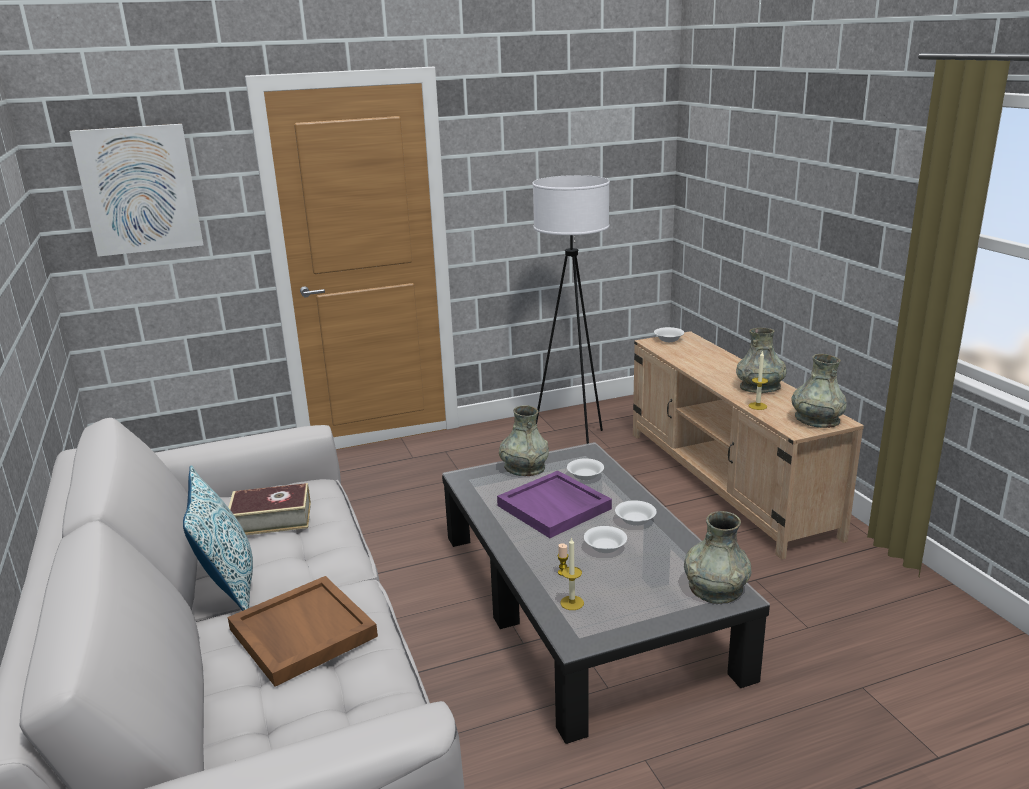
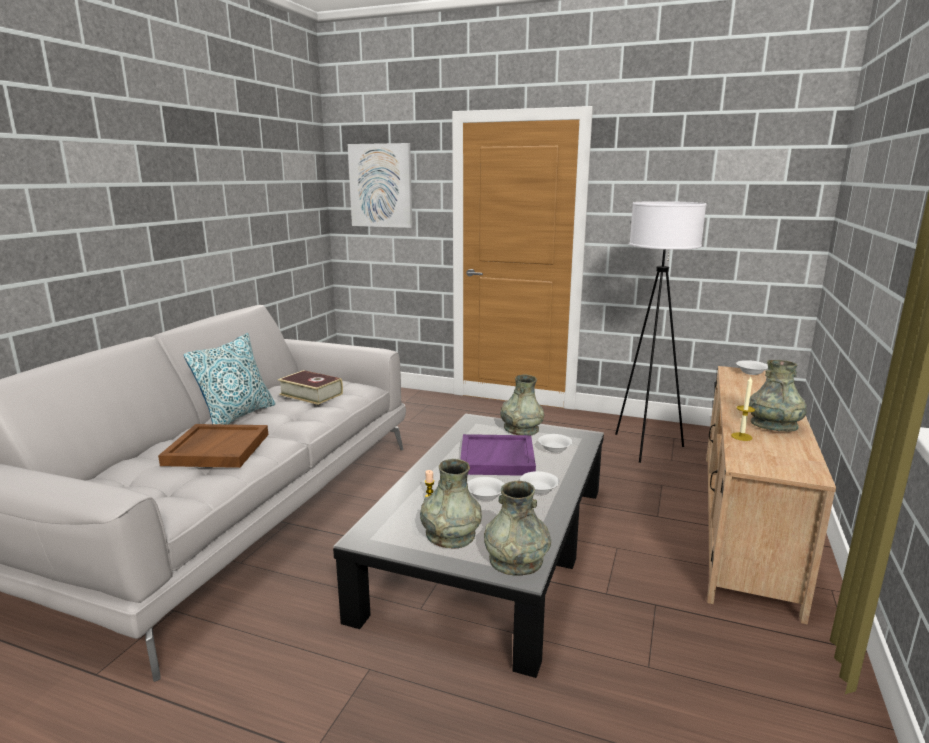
camera: 40 degrees right, 5 degrees down
candle [560,537,584,610] -> none
grey vase [792,354,847,428] -> grey vase moved to [420,459,482,549]

